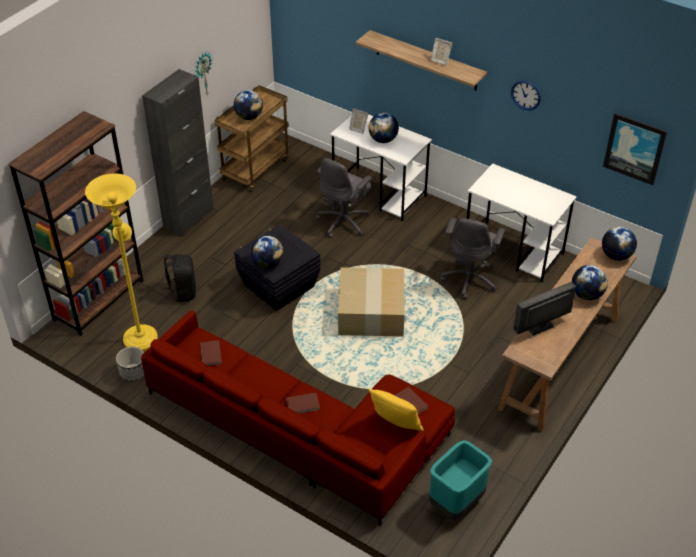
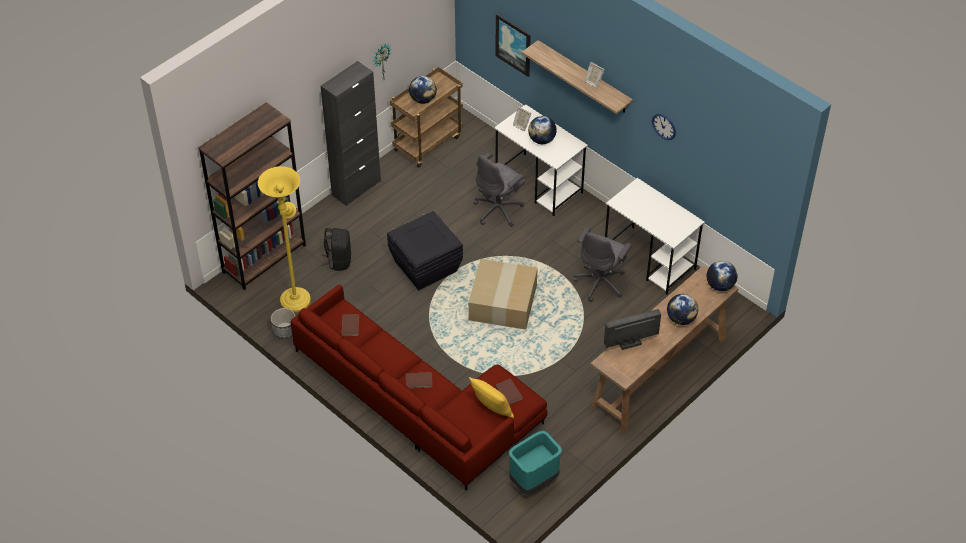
camera: 10 degrees right, 5 degrees up
globe [251,236,284,268] -> none
picture [603,113,667,185] -> picture moved to [495,14,531,77]

